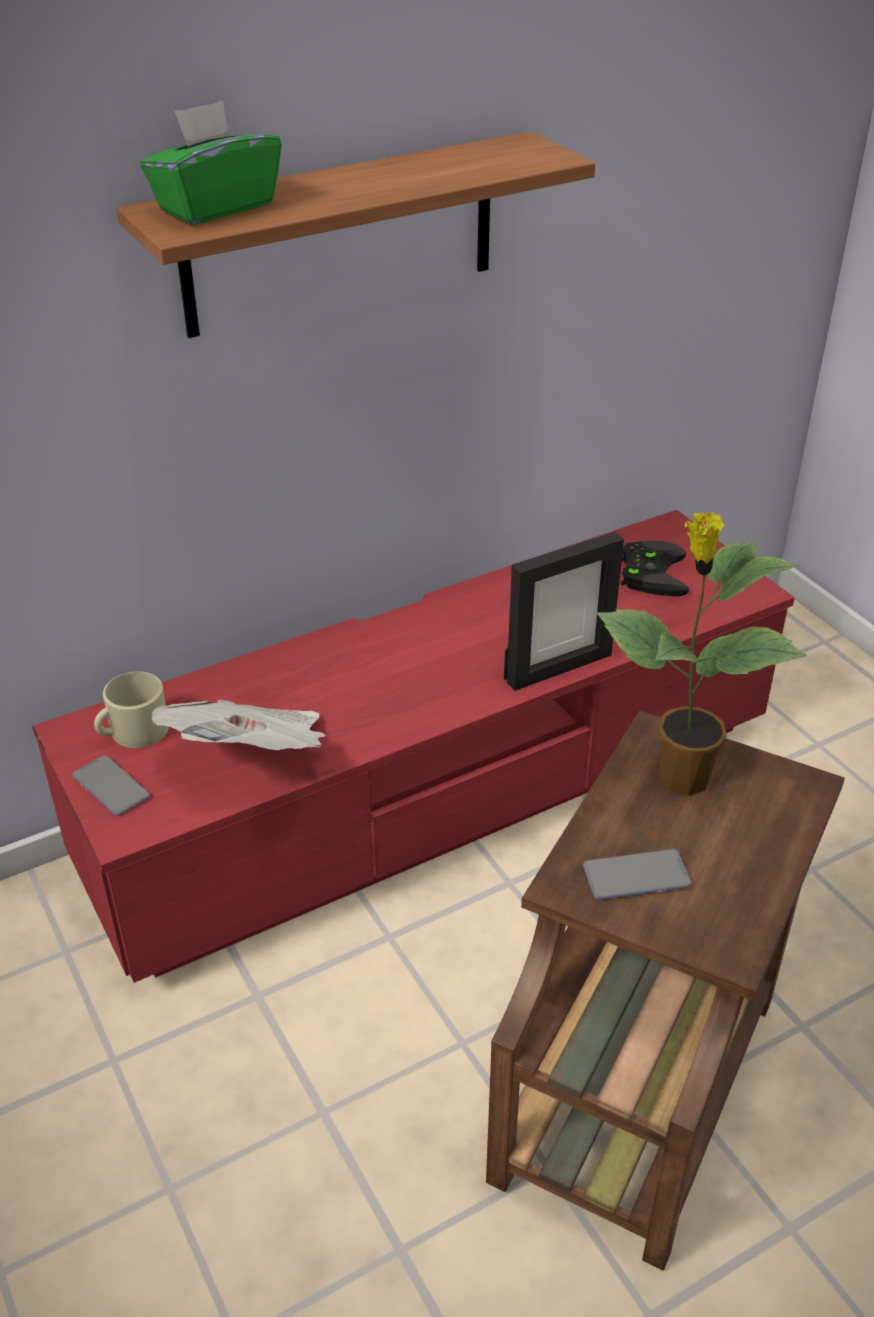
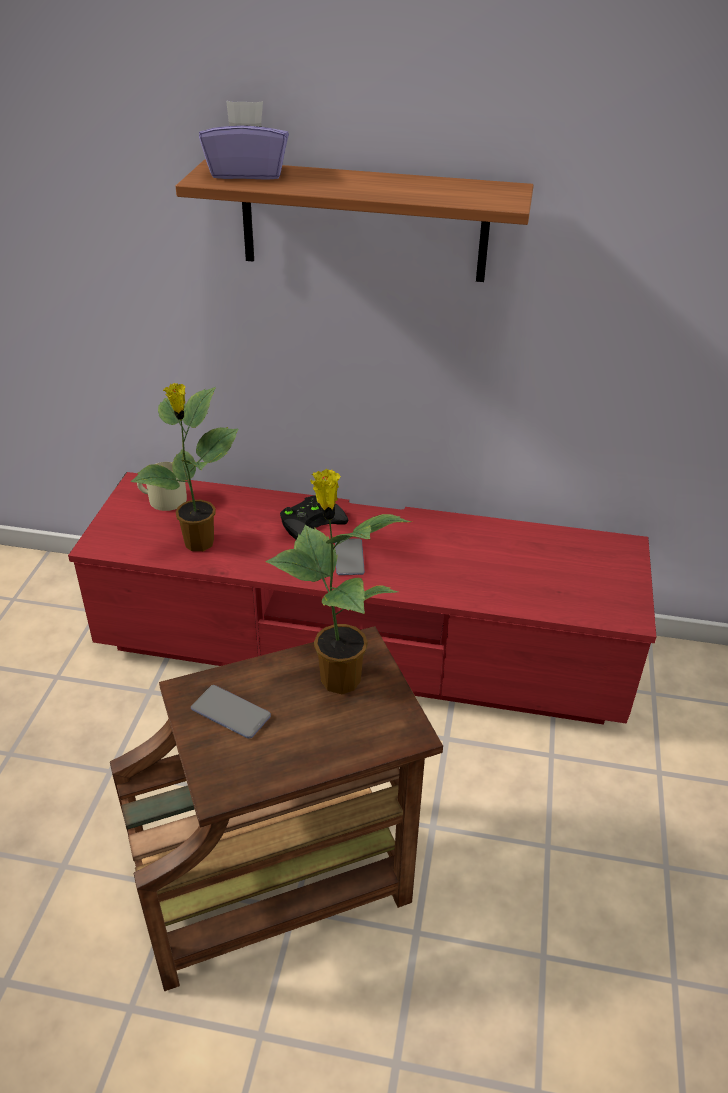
camera: 40 degrees right, 0 degrees up
phone [72,755,150,816] -> phone moved to [335,538,365,575]
green tissue box [140,100,282,225] -> purple tissue box [199,101,289,180]
newspaper [152,700,326,750] -> potted plant [130,383,239,551]
picture frame [504,532,624,691] -> none
black game controller [621,541,689,596] -> black game controller moved to [280,495,348,540]

